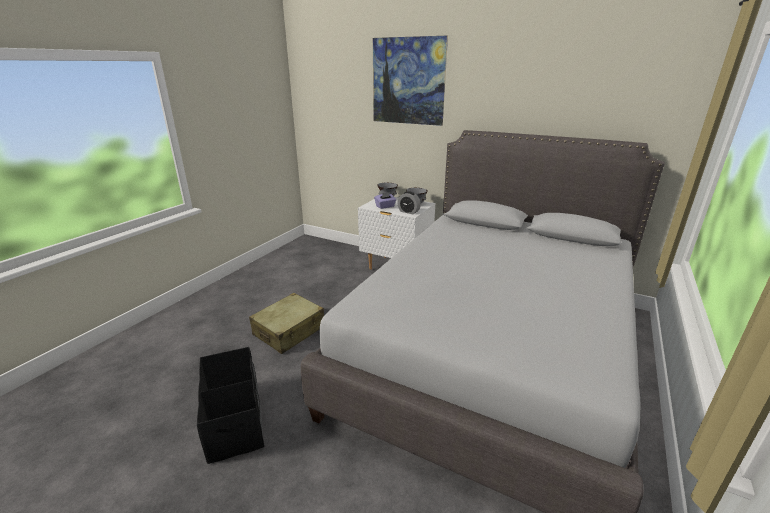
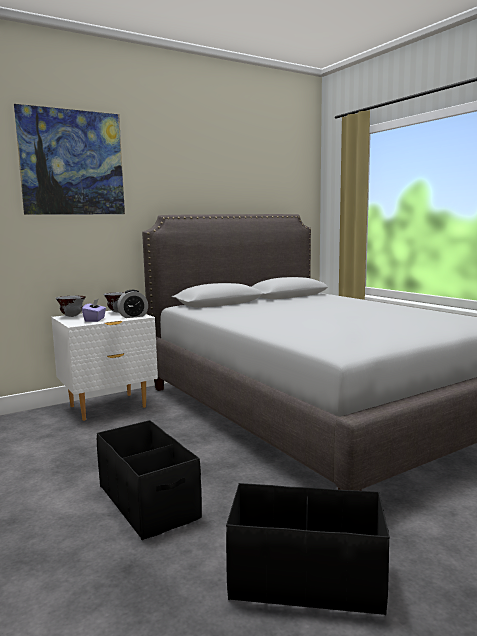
camera: 60 degrees left, 15 degrees down
beige suitcase [249,293,324,354] -> black storage box [97,420,202,540]

